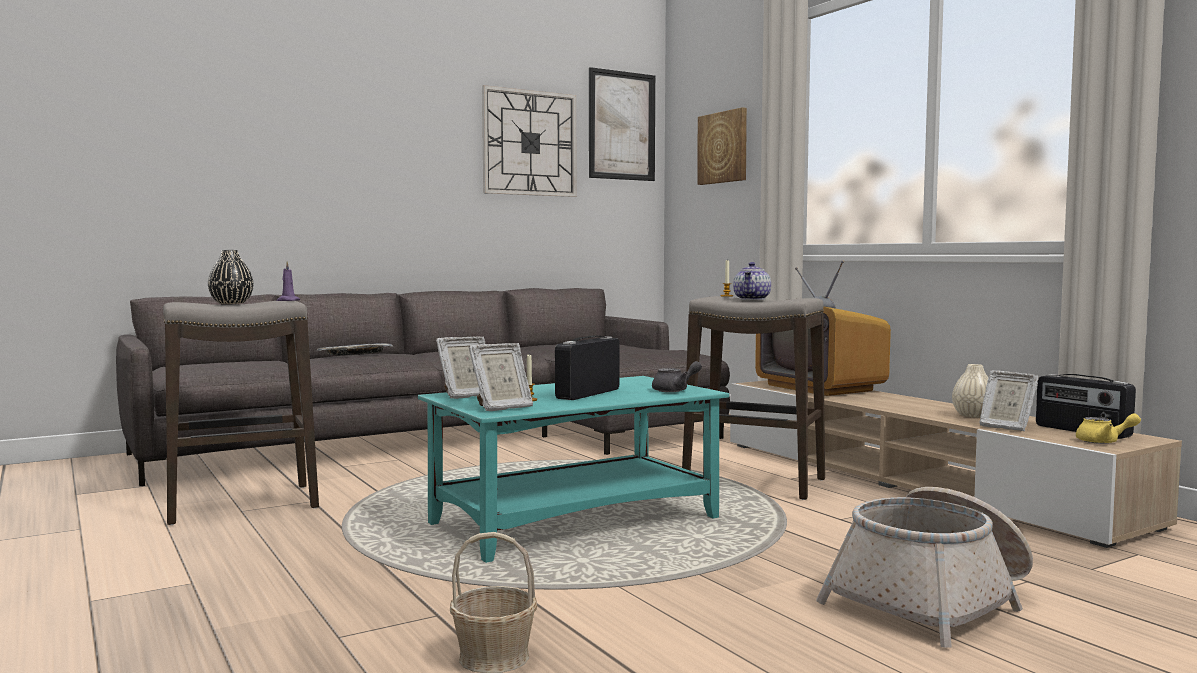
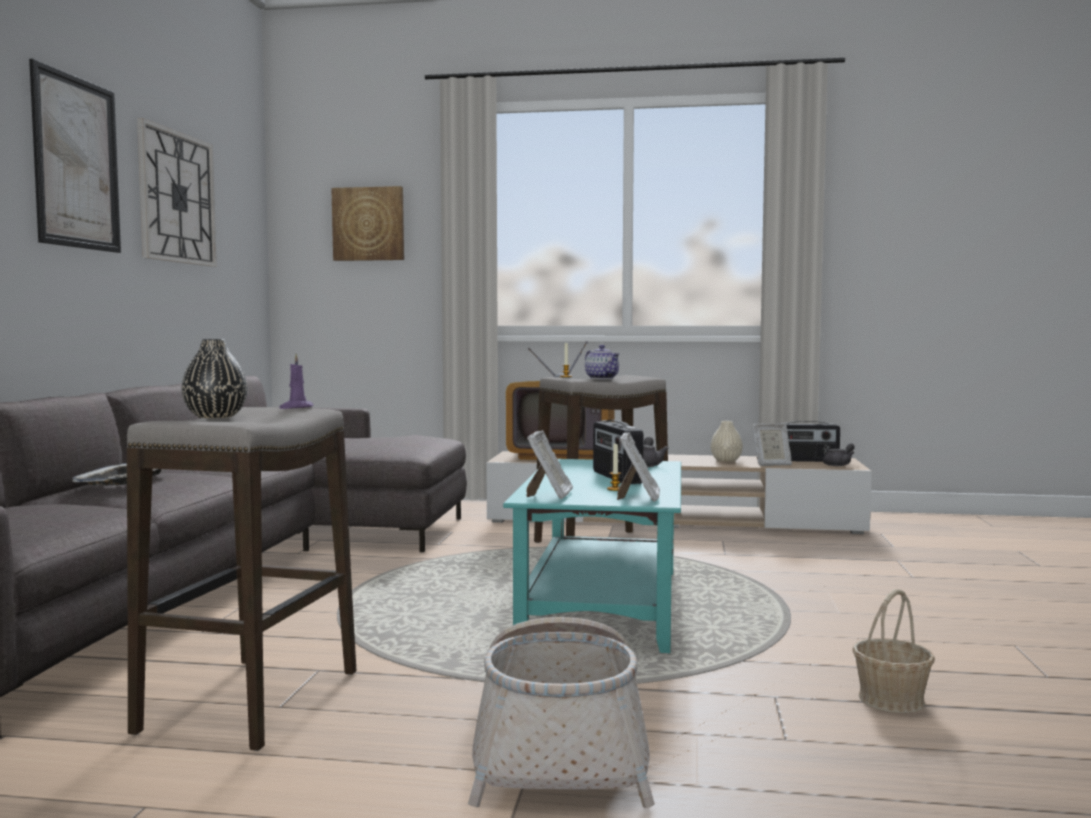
camera: 50 degrees left, 0 degrees up
picture [589,67,655,181] -> picture moved to [29,59,121,253]
basket [816,487,1033,648] -> basket moved to [468,617,655,808]
yellow teapot [1076,414,1141,444] -> grey teapot [823,443,855,466]

